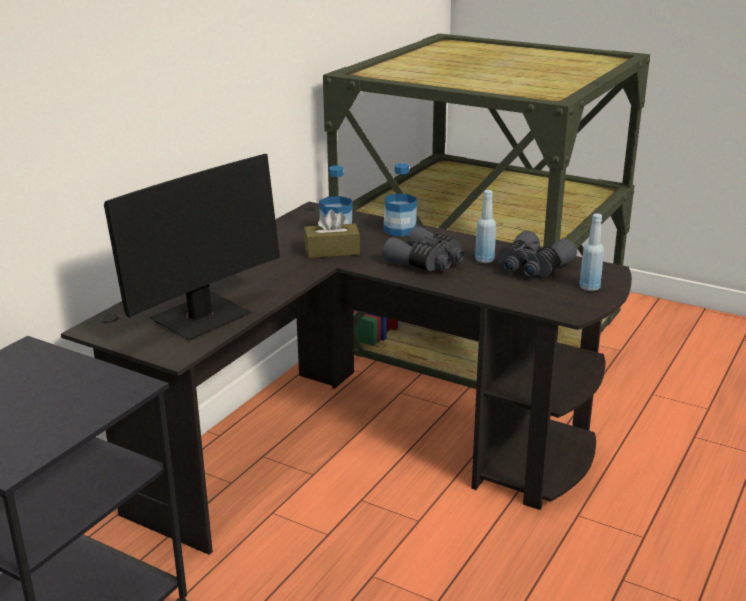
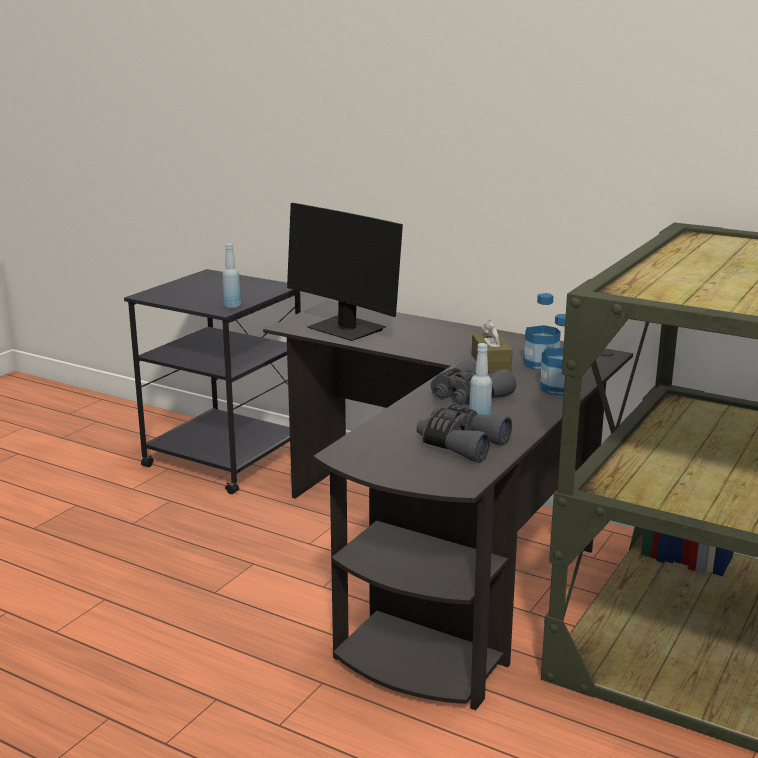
camera: 90 degrees right, 5 degrees down
blue bottle [580,213,604,291] -> blue bottle moved to [222,243,241,308]

